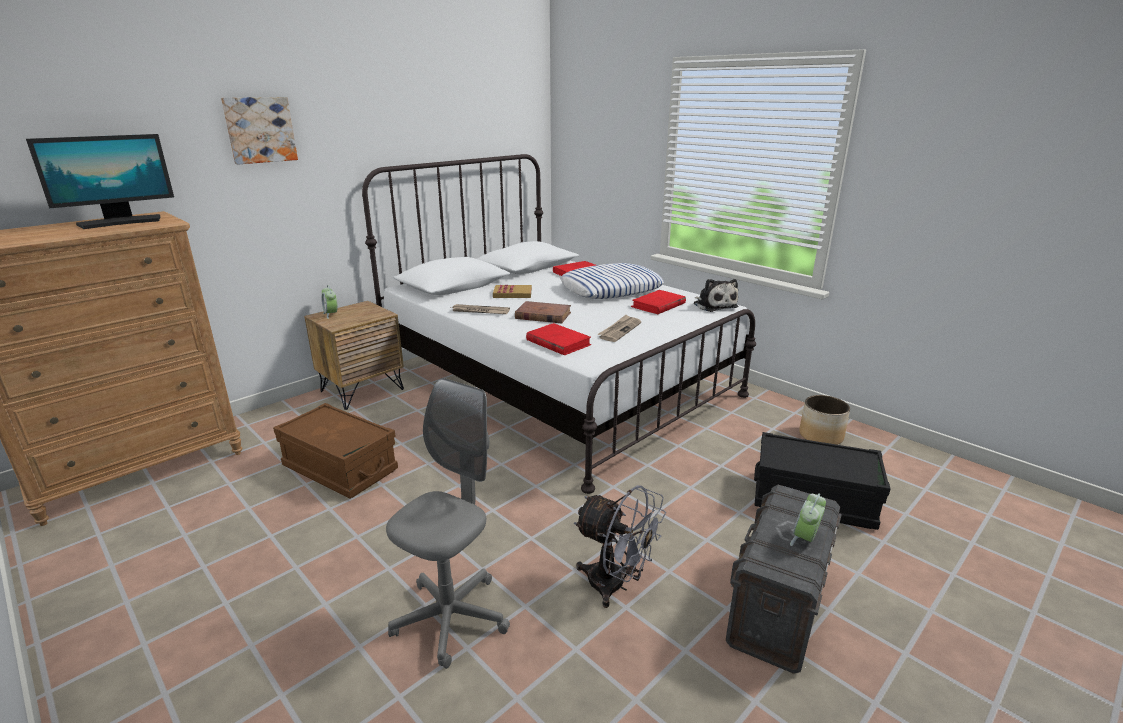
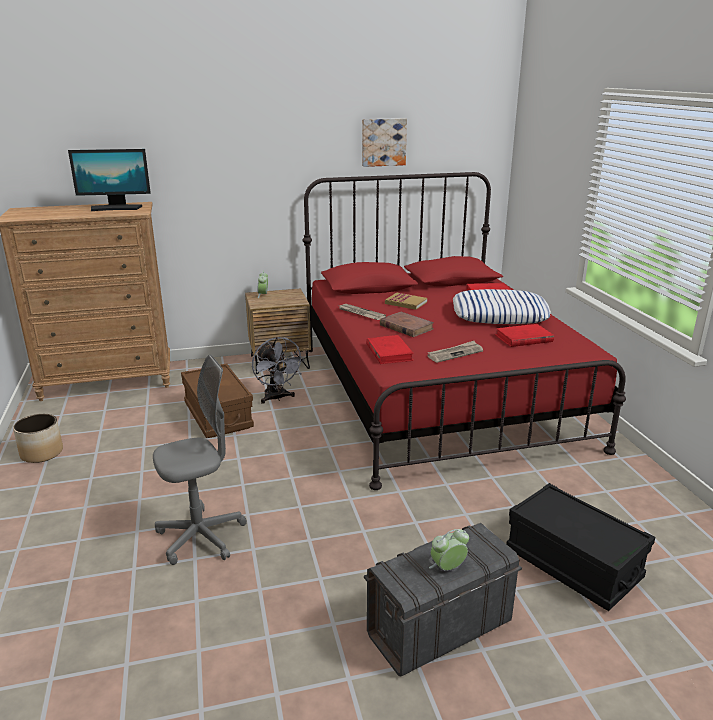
camera: 30 degrees right, 0 degrees up
picture [221,97,298,164] -> picture moved to [362,118,407,167]
white bed [362,154,756,494] -> red bed [303,172,626,490]
grey fan [574,485,666,608] -> grey fan moved to [252,337,305,404]
plush toy [694,279,738,312] -> none
planter [799,395,850,445] -> planter moved to [13,414,63,463]

